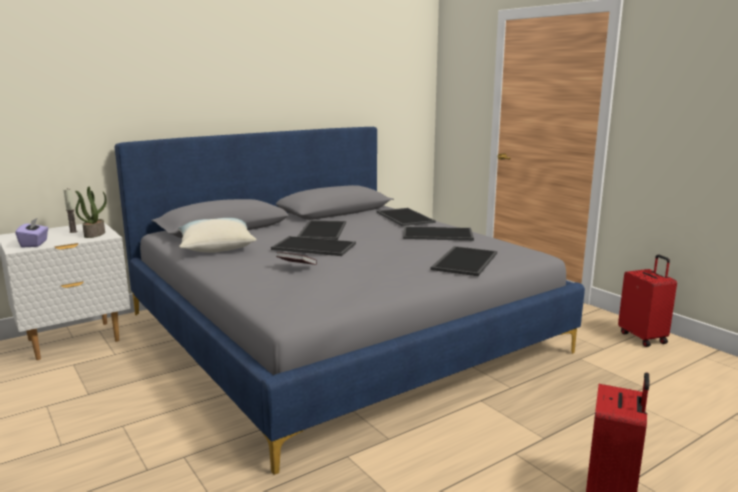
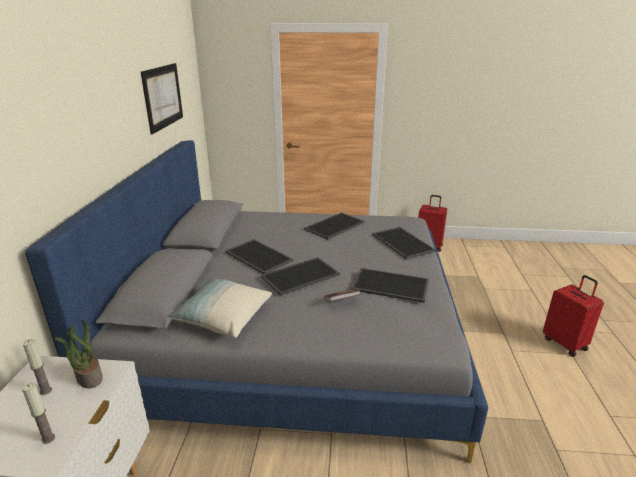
camera: 50 degrees left, 10 degrees up
purple tissue box [15,217,48,248] -> candle [22,382,55,444]
tray [377,208,435,226] -> tray moved to [351,268,429,303]
none -> picture [141,63,183,135]

